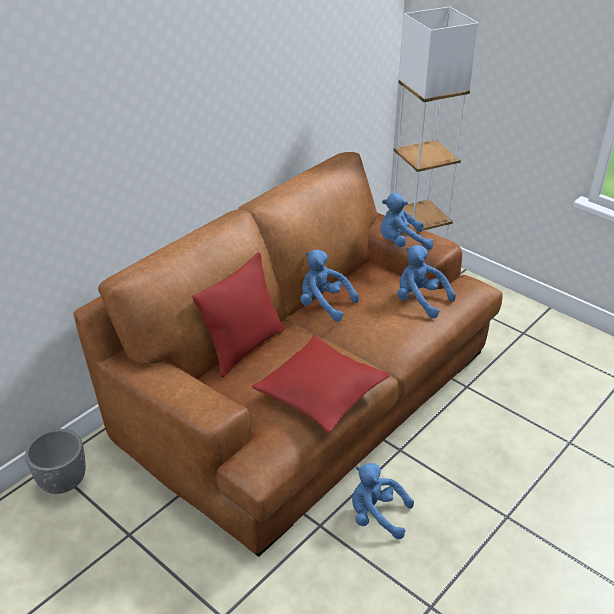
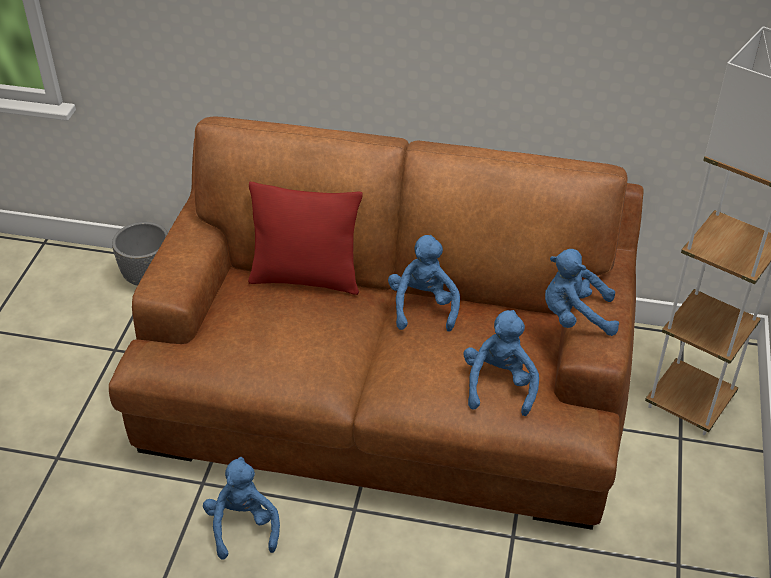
camera: 60 degrees right, 5 degrees up
red pillow [252,335,390,434] -> none
blue plush toy [380,193,433,250] -> blue plush toy turned 45 degrees counterclockwise [545,249,619,336]

